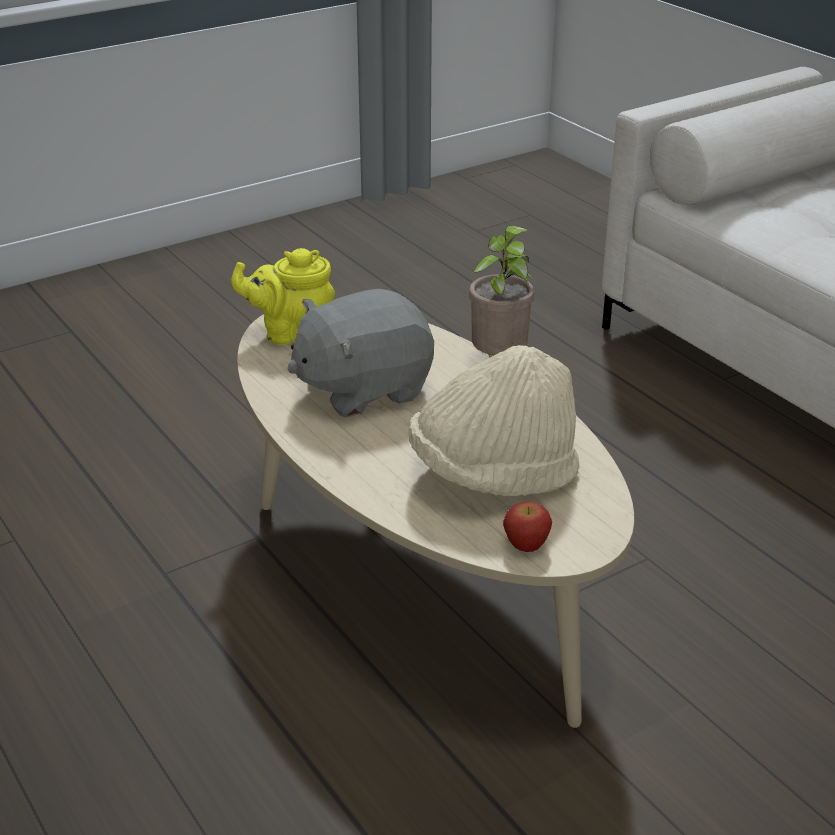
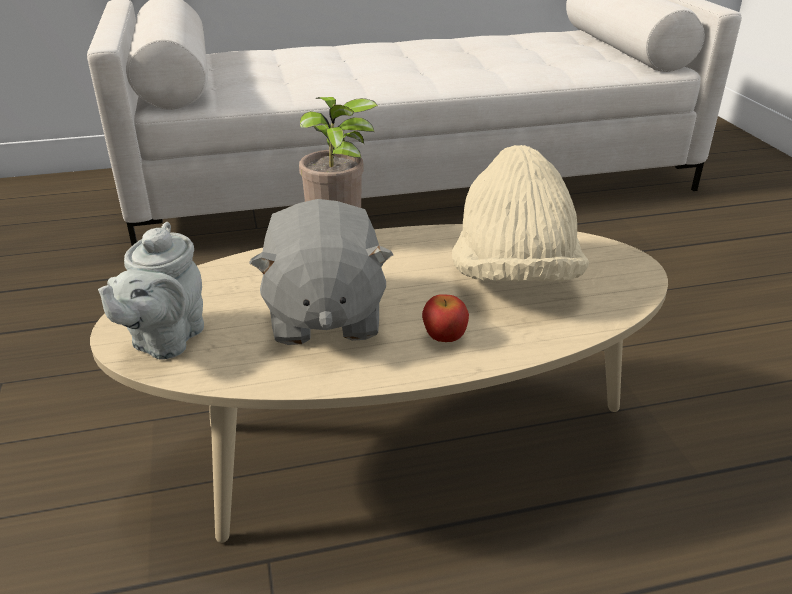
camera: 70 degrees left, 0 degrees up
yellow teapot [231,248,335,345] -> grey teapot [98,222,204,360]
apple [503,501,552,552] -> apple moved to [422,294,469,342]

